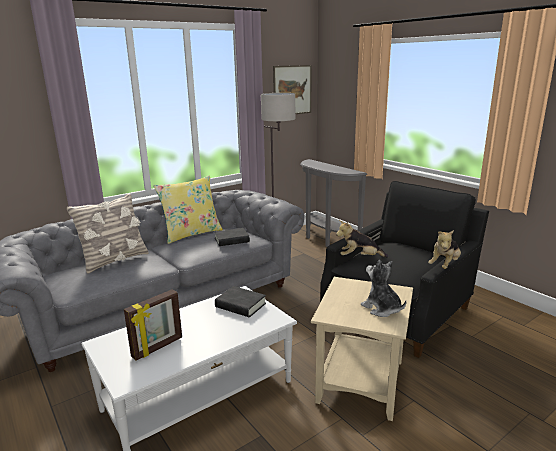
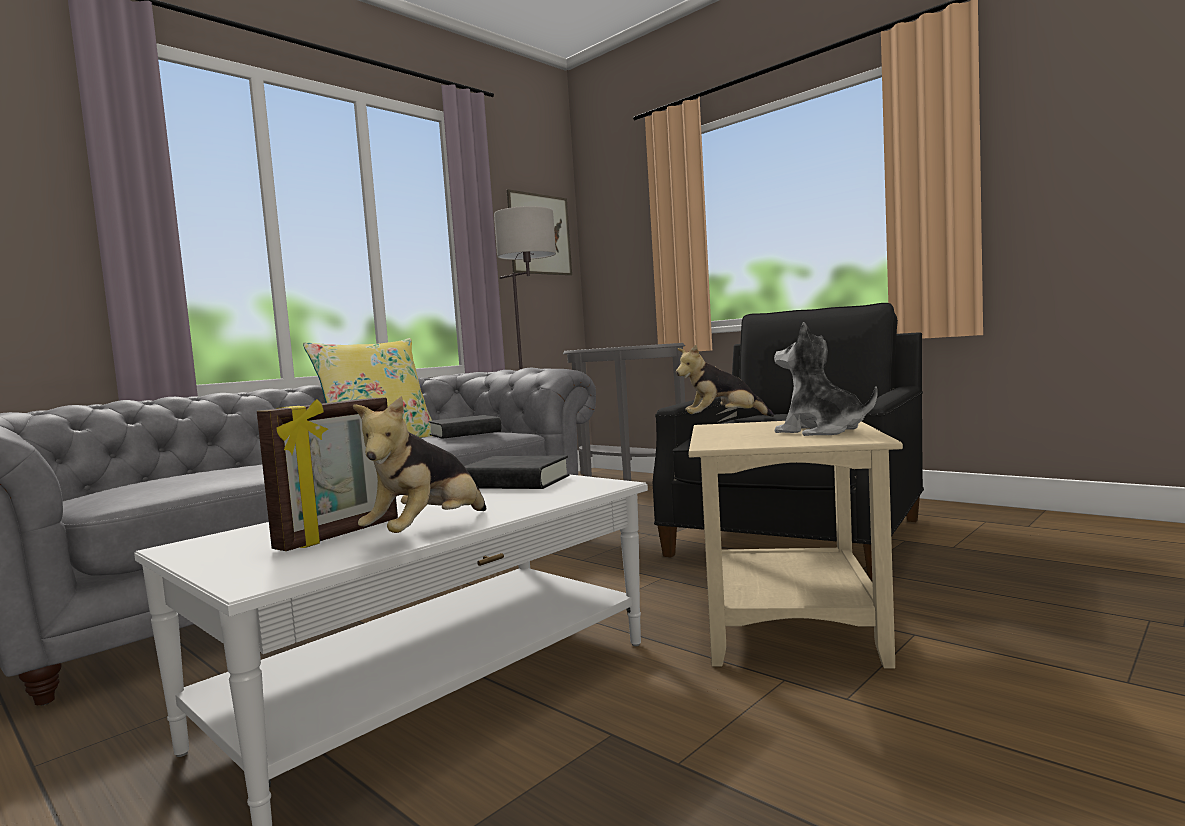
camera: 10 degrees left, 15 degrees down
beige pillow [67,193,149,273] -> none
plush toy [428,230,461,269] -> plush toy moved to [353,396,486,533]

